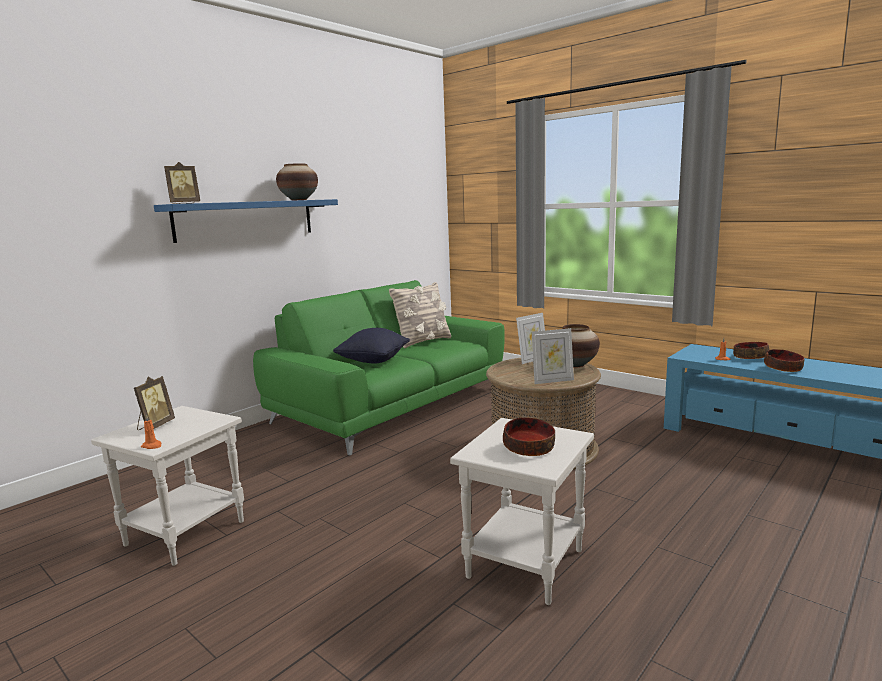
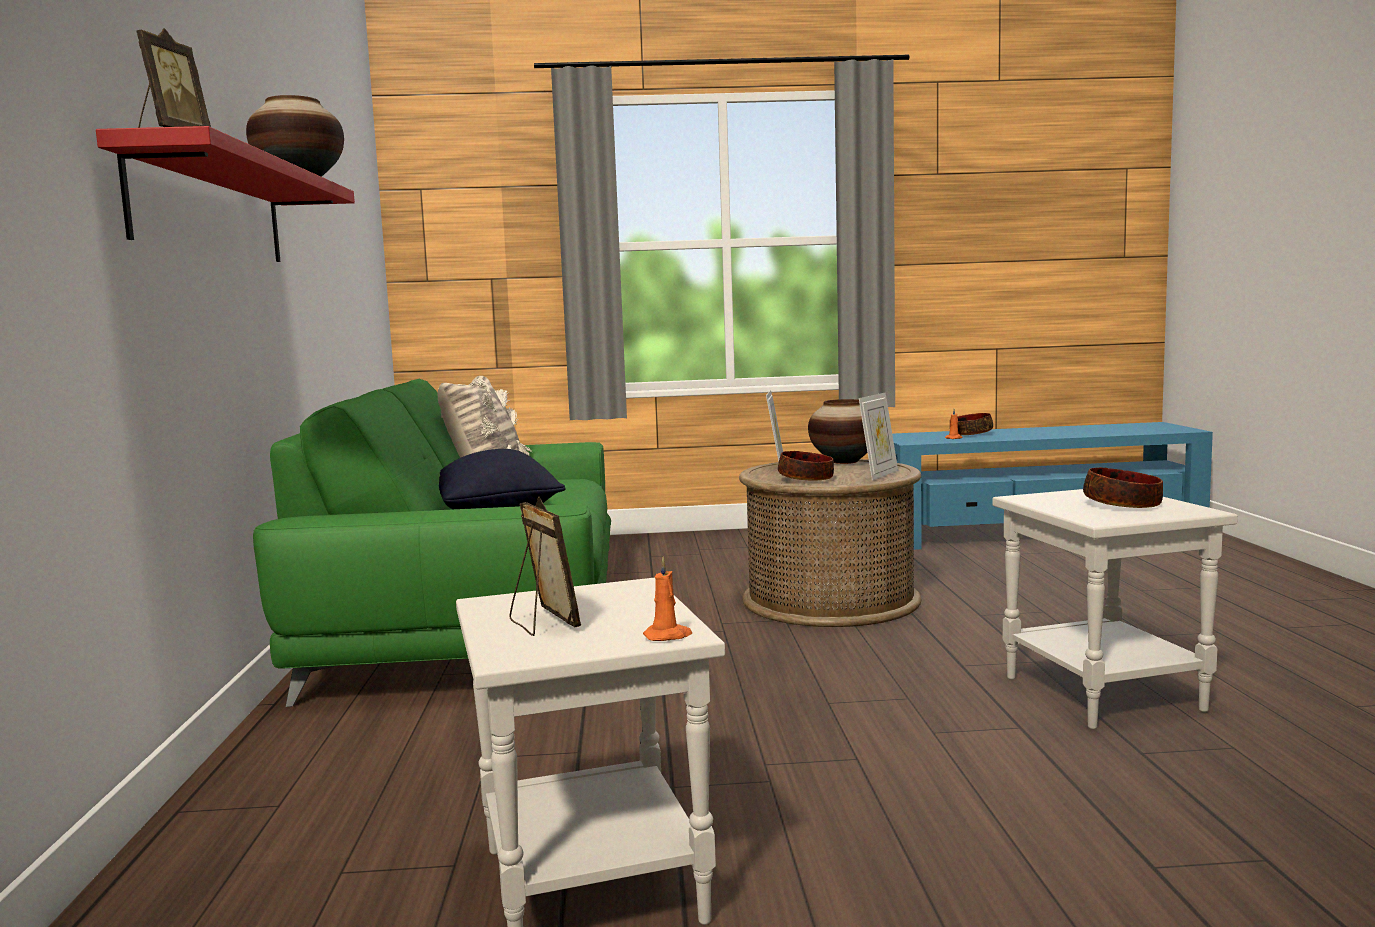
camera: 45 degrees left, 5 degrees down
blue shelf [154,199,338,243] -> red shelf [96,126,355,262]
bowl [764,349,805,372] -> bowl moved to [778,451,834,481]

